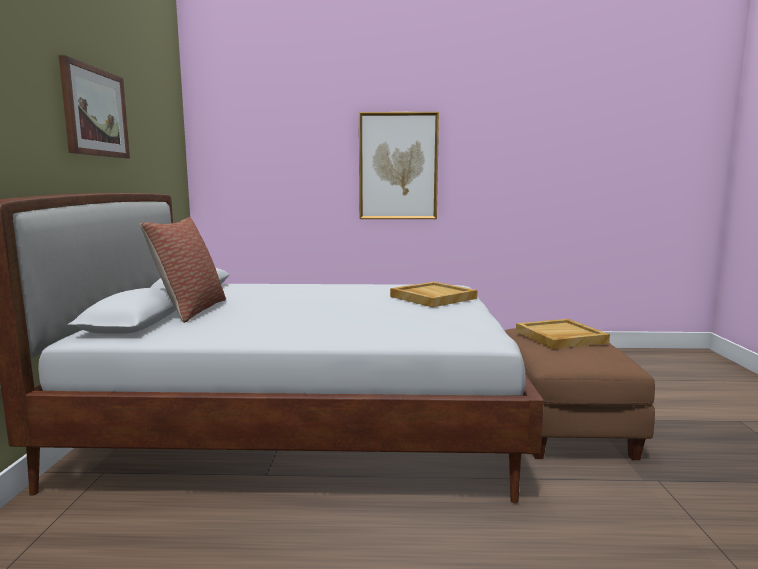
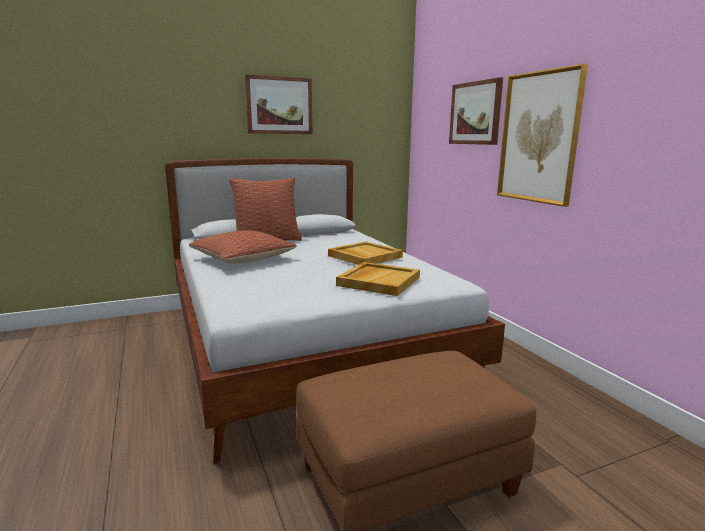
camera: 65 degrees right, 5 degrees up
beige tray [516,319,610,349] -> beige tray moved to [328,241,403,265]
none -> pillow [189,230,297,264]
none -> picture [449,77,503,145]

